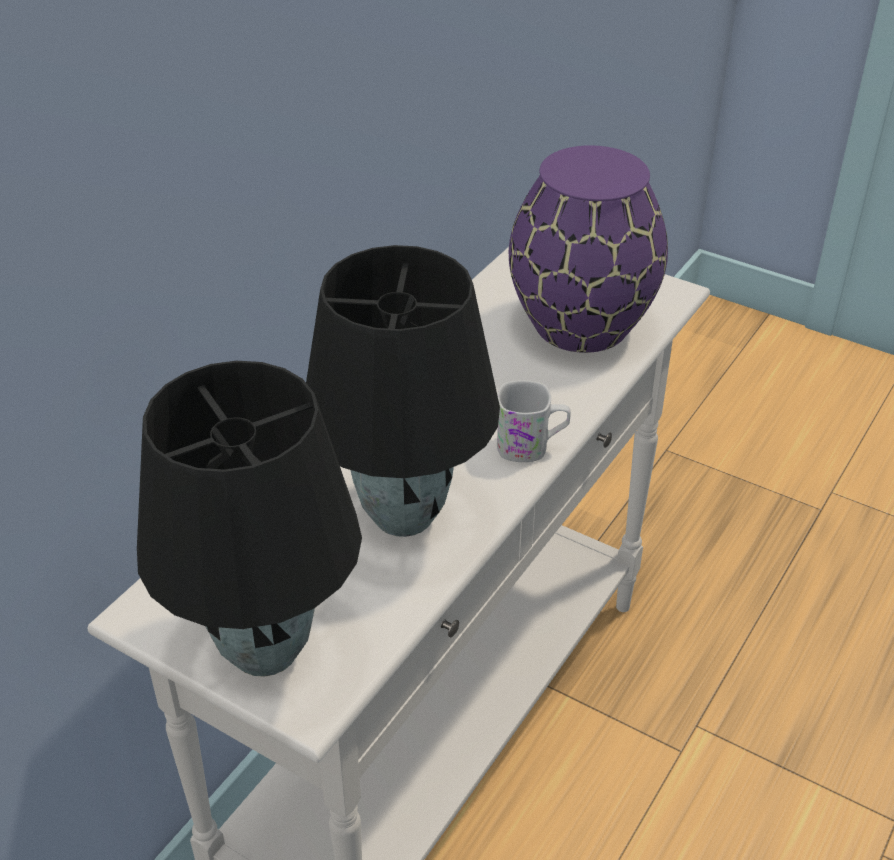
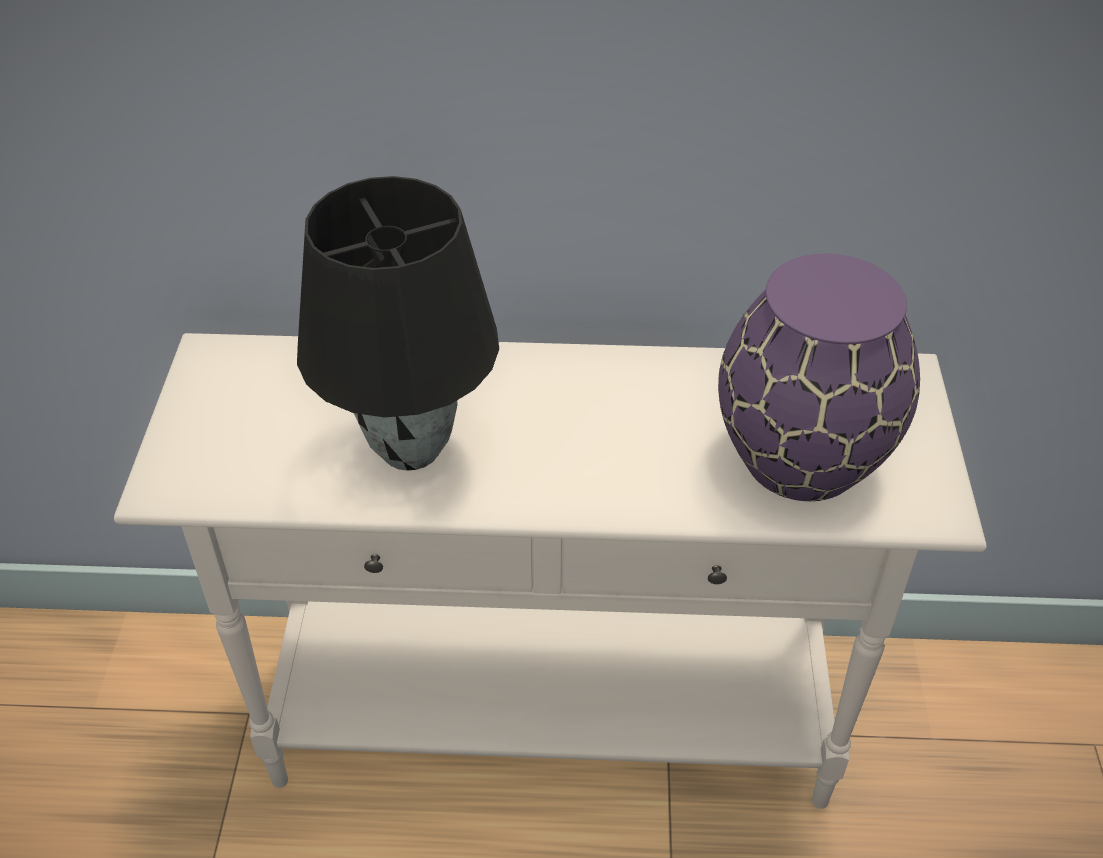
camera: 60 degrees right, 5 degrees up
black table lamp [137,361,362,677] -> none
white mug [497,380,571,462] -> none

